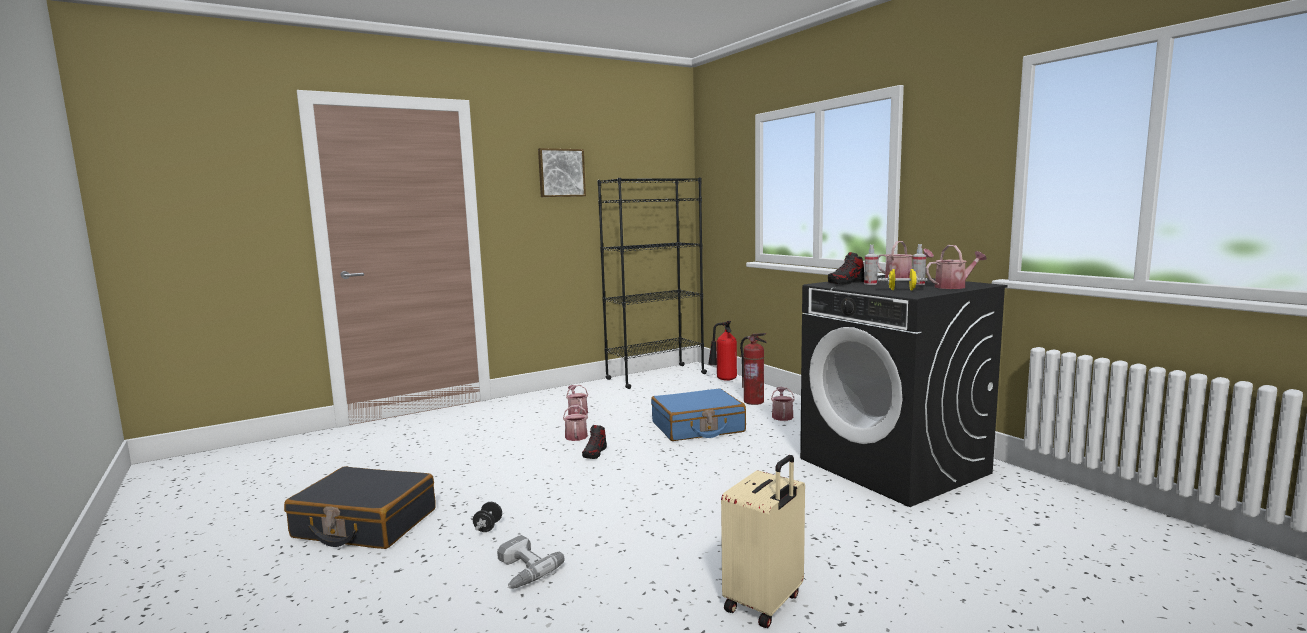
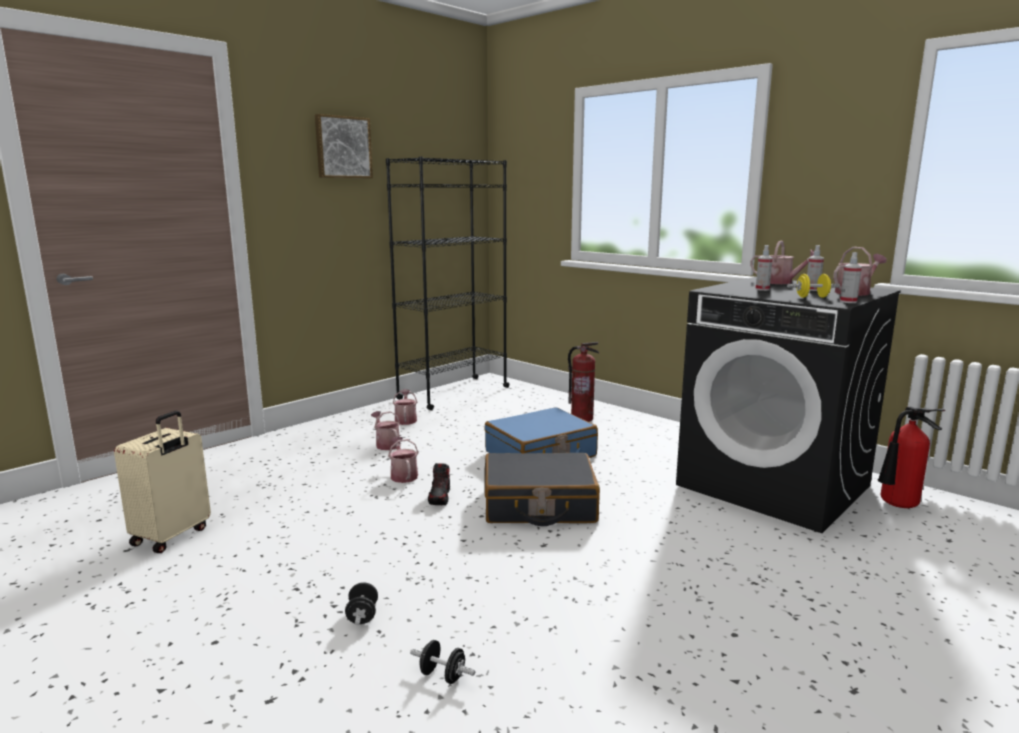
camera: 15 degrees left, 5 degrees up
black suitcase [284,466,436,549] -> black suitcase moved to [484,453,600,526]
power drill [497,535,565,589] -> black dumbbell [410,640,475,684]
fire extinguisher [708,321,737,381] -> fire extinguisher moved to [878,407,945,508]
beige suitcase [721,455,805,628] -> beige suitcase moved to [114,411,211,553]
watering can [771,387,795,421] -> watering can moved to [393,389,417,425]
shoe [828,252,864,285] -> none
none -> spray bottle [840,252,862,303]

